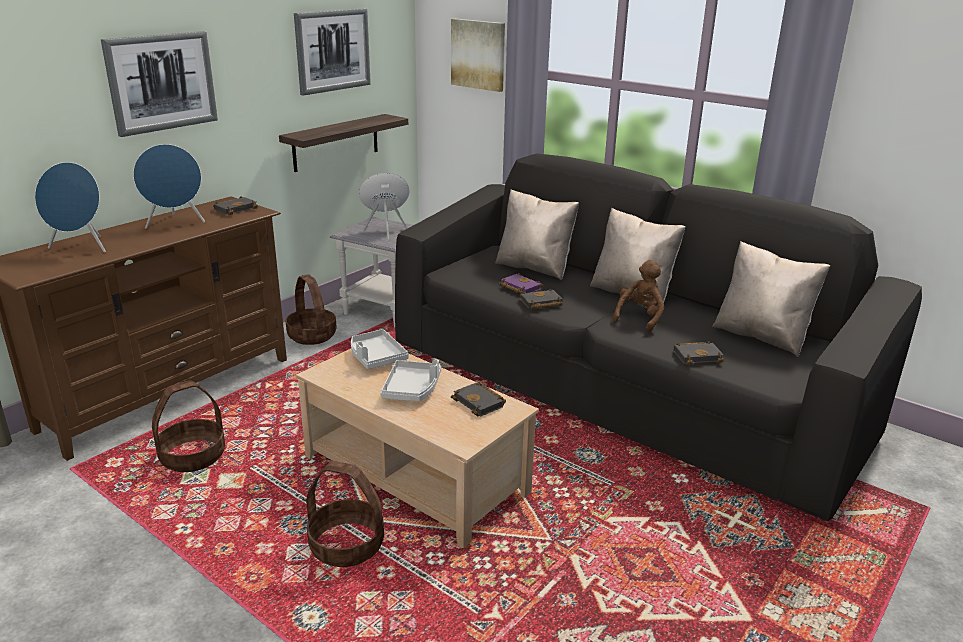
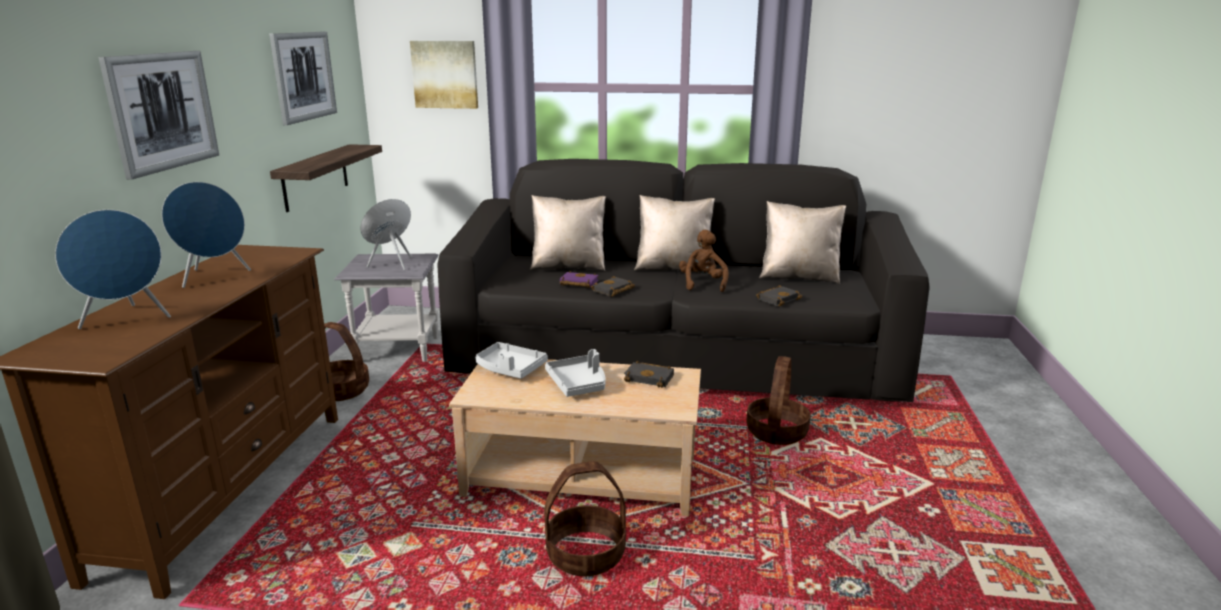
camera: 30 degrees left, 5 degrees down
basket [152,380,225,472] -> basket moved to [746,356,811,445]
black book [213,196,258,215] -> none

